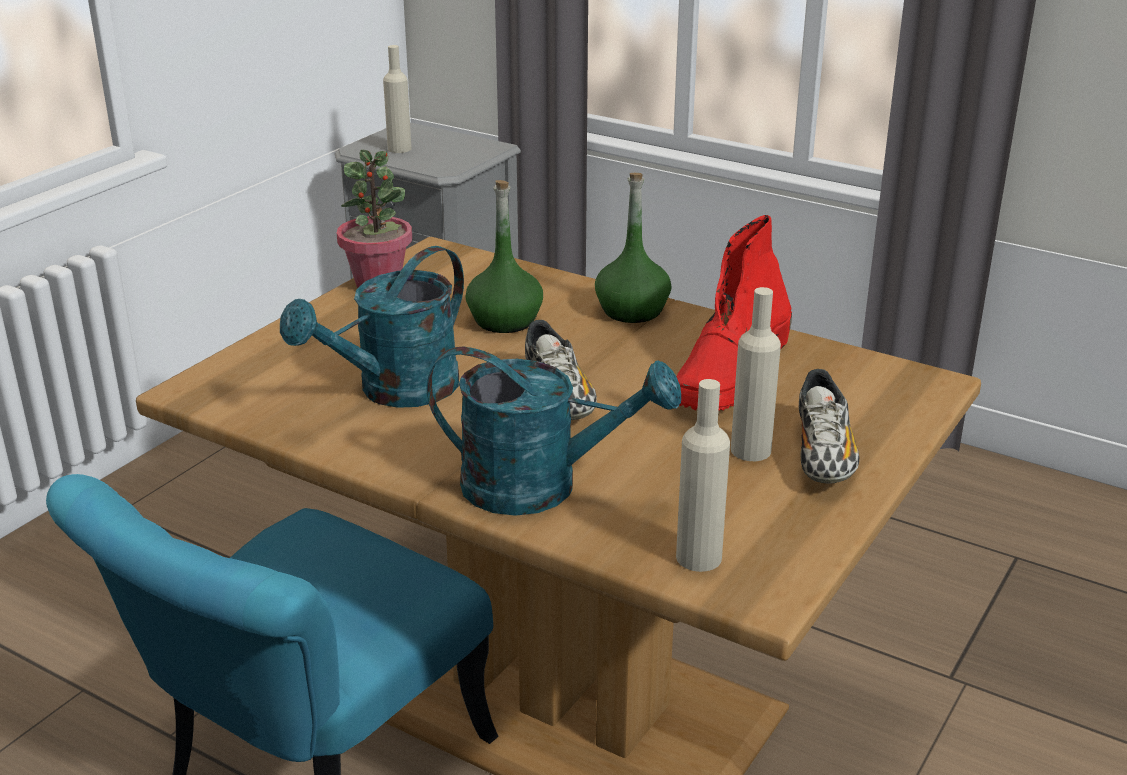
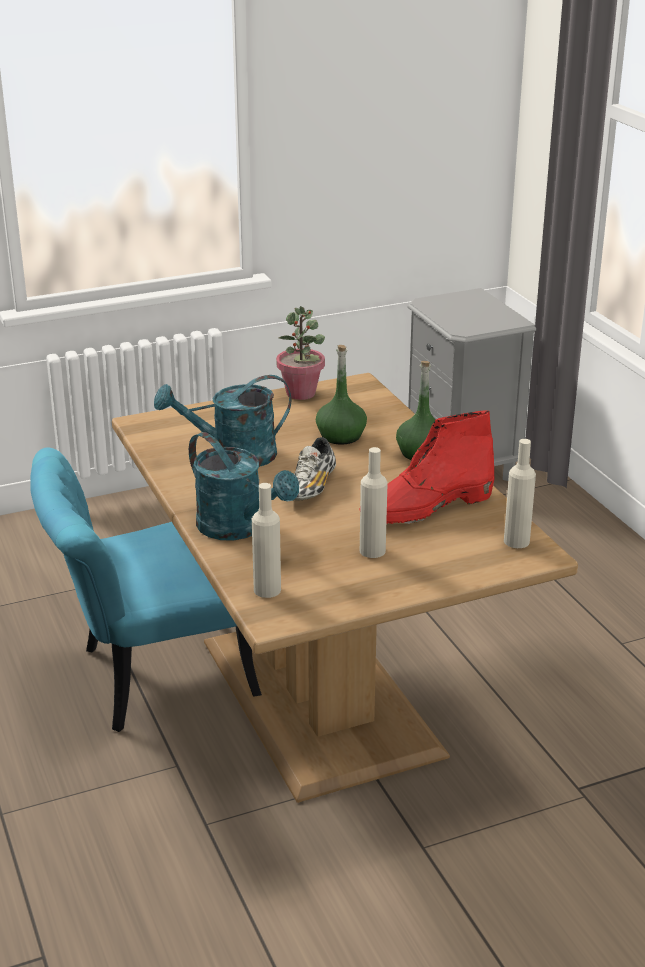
camera: 35 degrees right, 0 degrees up
beige bottle [383,45,411,153] -> beige bottle moved to [504,439,536,548]
shoe [799,369,859,484] -> none

